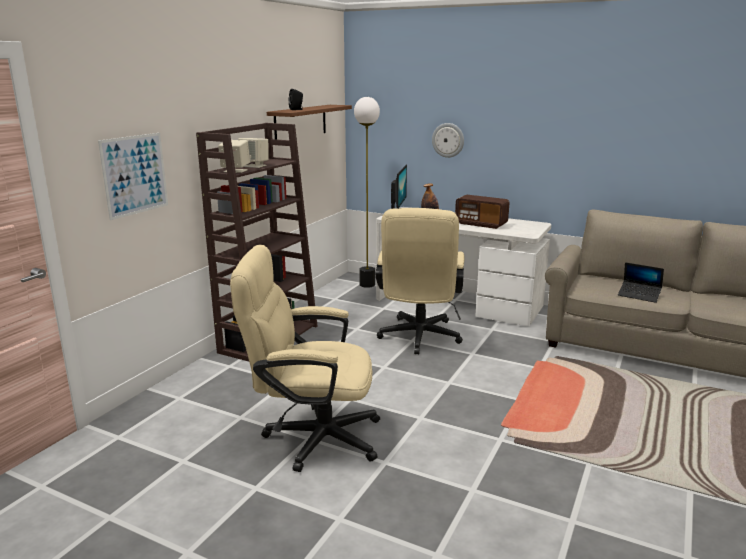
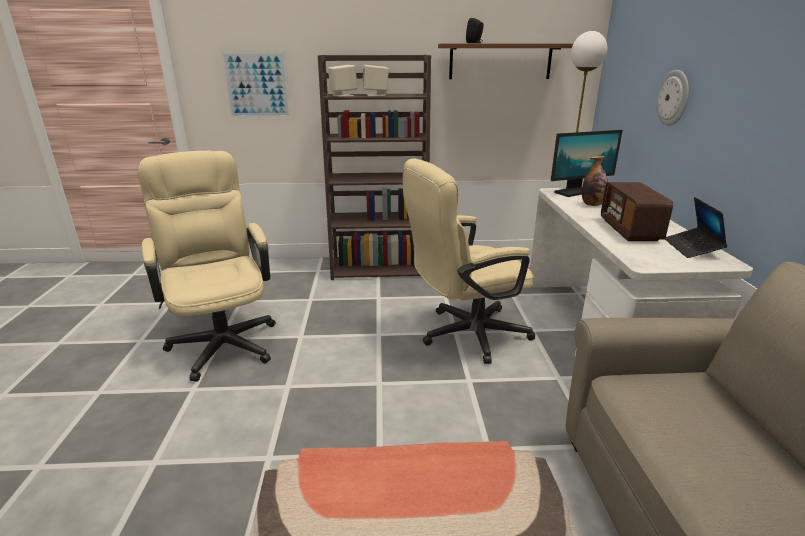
camera: 60 degrees right, 5 degrees up
laptop [618,262,664,303] -> laptop moved to [665,197,728,258]

